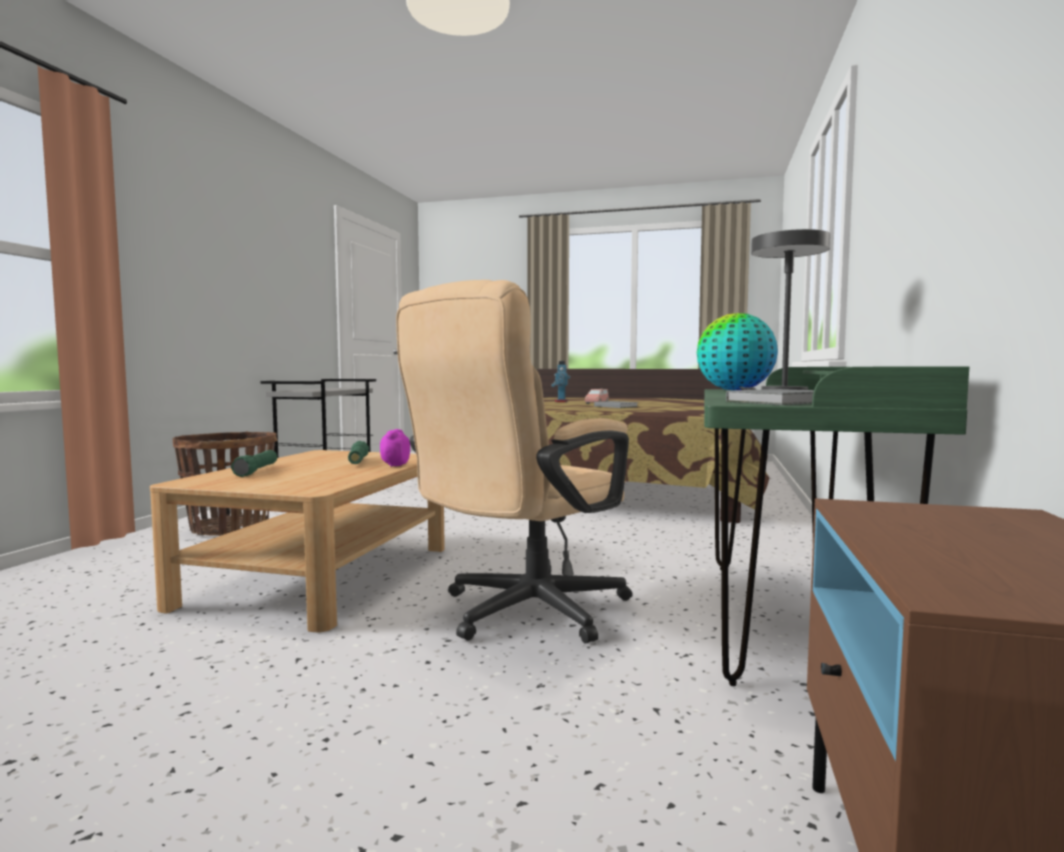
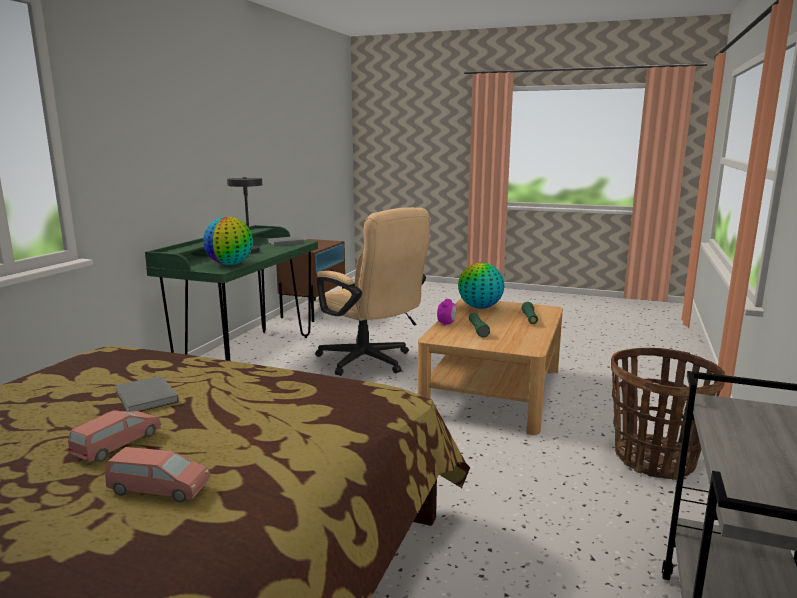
camera: 175 degrees left, 10 degrees up
beige office chair [396,280,632,644] -> beige office chair turned 90 degrees clockwise [315,207,430,376]
toy robot [551,361,570,402] -> pink toy car [105,447,211,503]
none -> globe [458,263,505,309]

